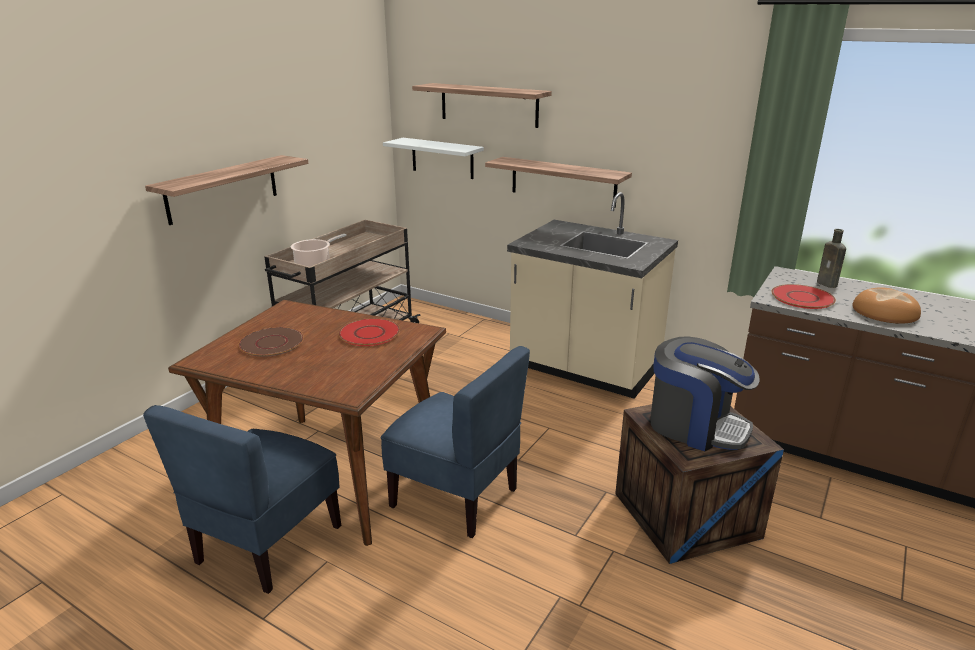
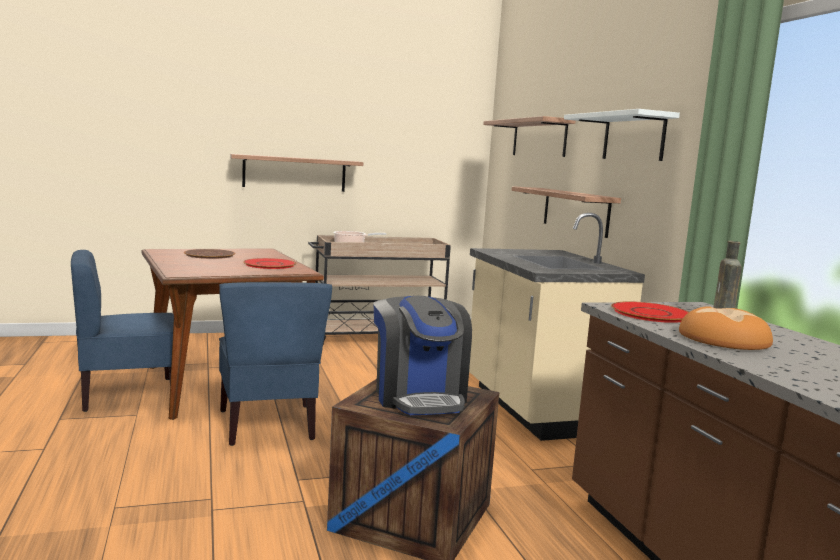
camera: 40 degrees right, 15 degrees down
white shelf [383,138,484,179] -> white shelf moved to [564,109,680,161]

